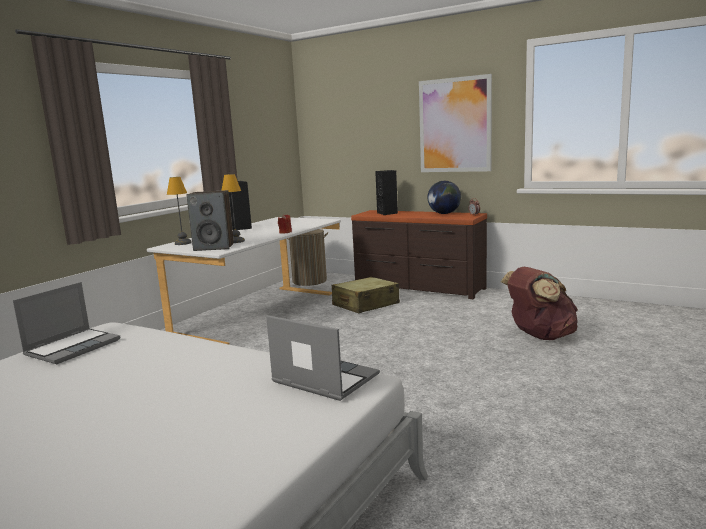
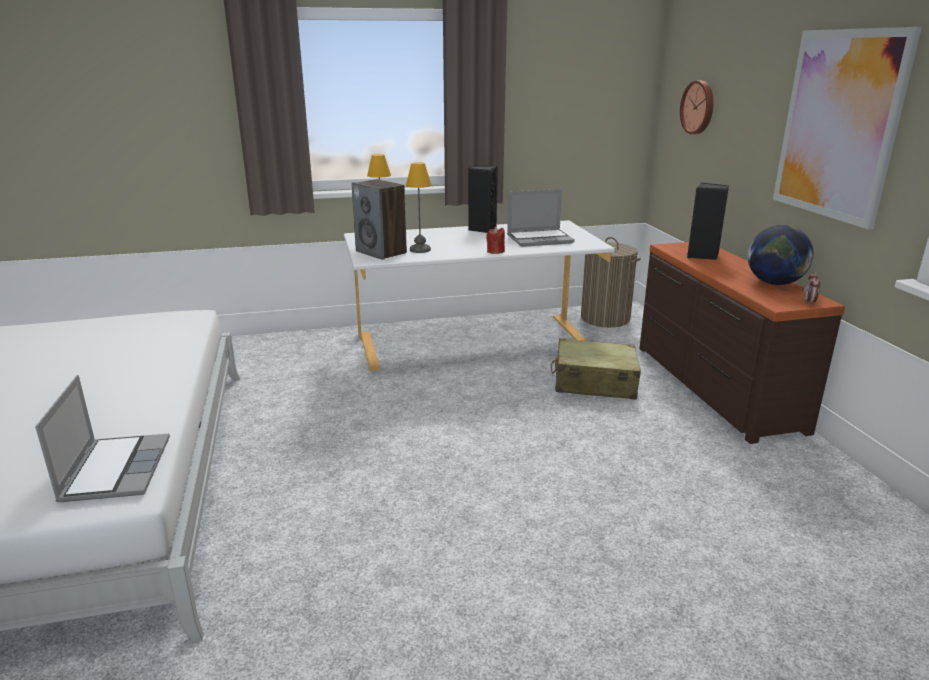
camera: 45 degrees right, 10 degrees up
laptop [13,282,120,364] -> laptop moved to [507,189,575,247]
brown backpack [501,267,578,340] -> none
none -> wall clock [680,81,713,134]

